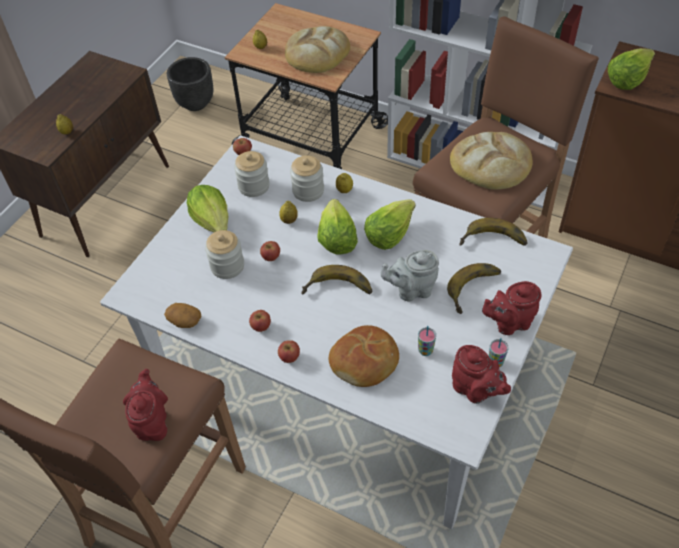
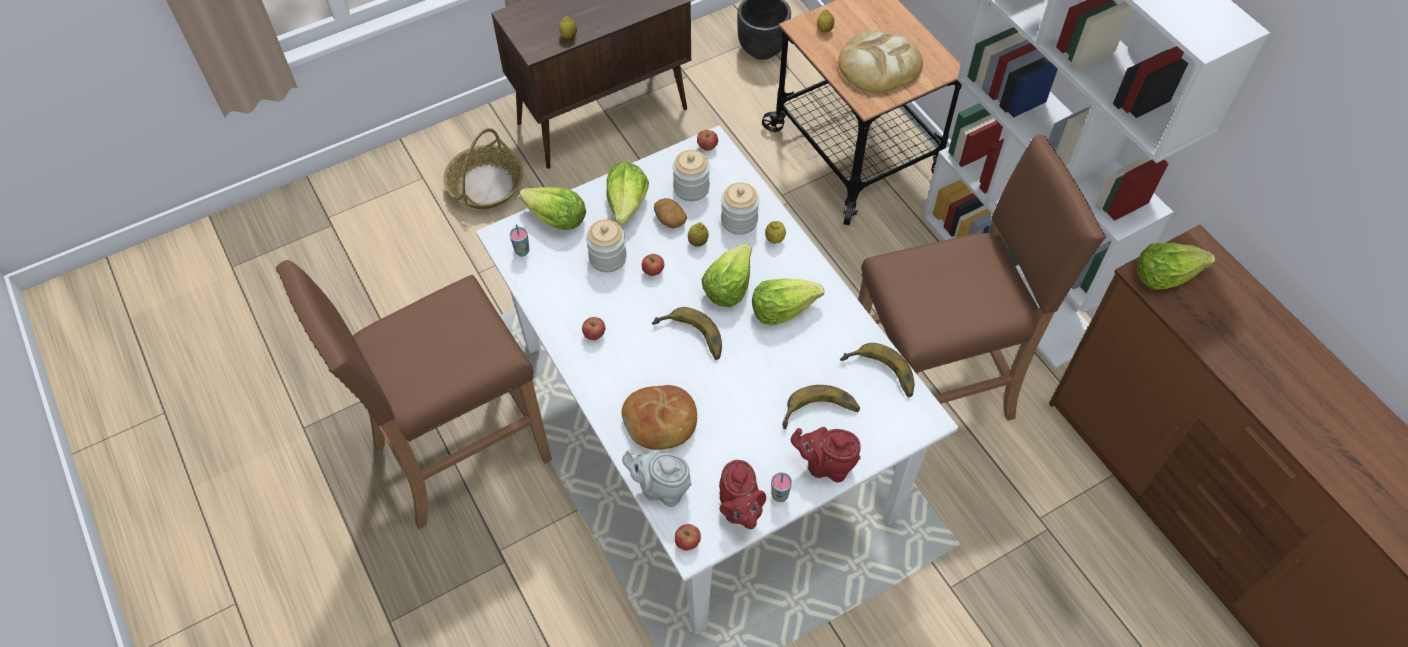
camera: 30 degrees right, 5 degrees up
red teapot [123,369,168,441] -> none
potato [164,303,201,328] -> potato moved to [654,198,687,228]
apple [278,340,300,363] -> apple moved to [675,524,701,551]
grey teapot [381,250,439,301] -> grey teapot moved to [622,449,691,507]
cup [418,326,436,356] -> cup moved to [509,224,529,257]
bread [450,132,533,190] -> none
none -> basket [443,128,524,209]
none -> lettuce [519,187,586,230]

